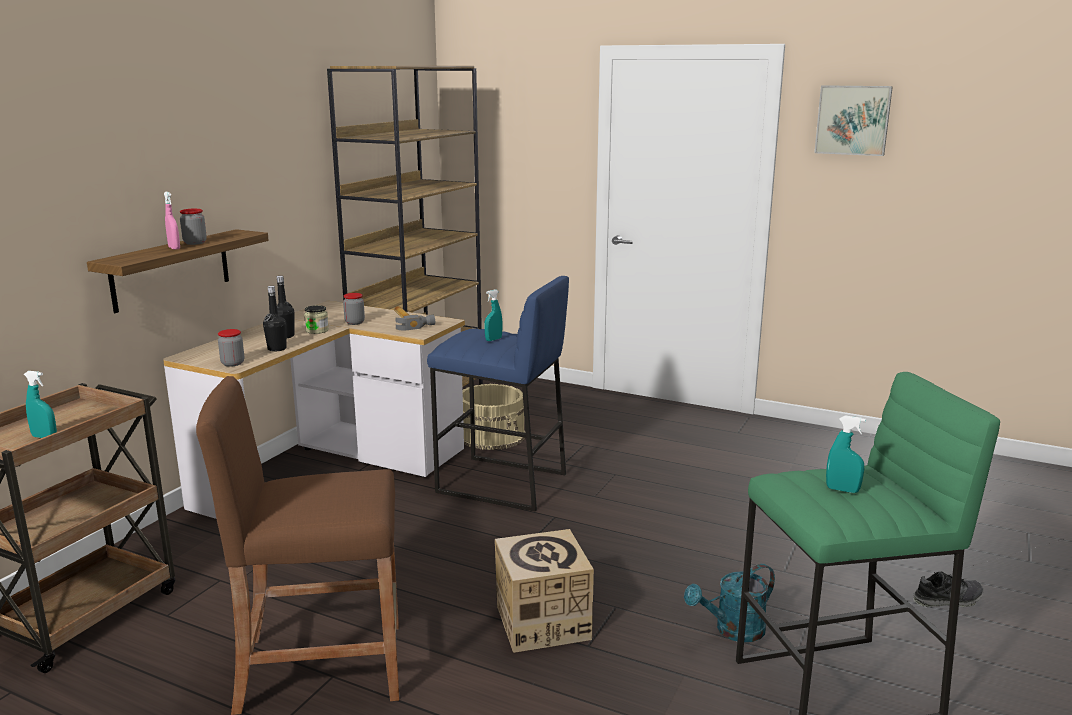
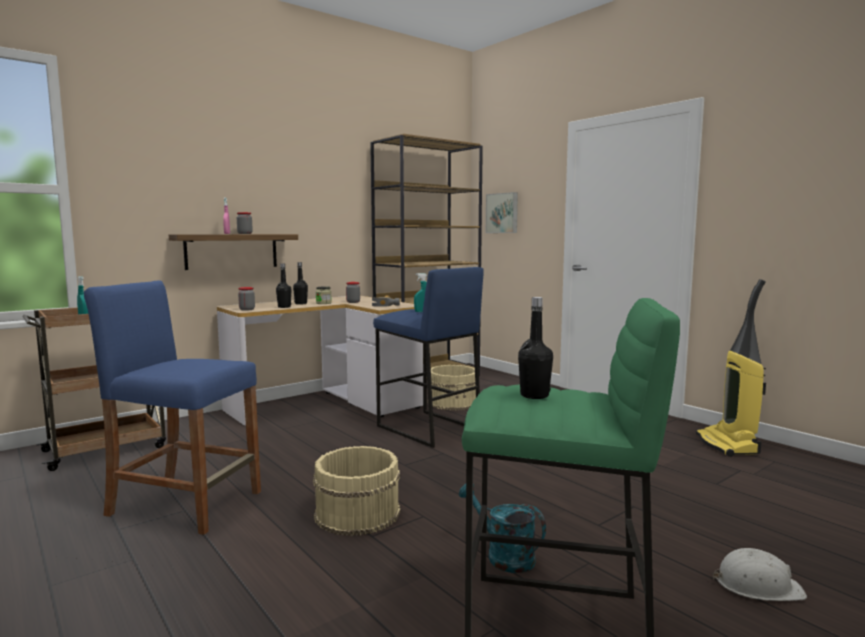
camera: 25 degrees right, 10 degrees down
brown stool [196,376,399,715] -> blue stool [84,280,261,535]
cardboard box [495,529,594,653] -> beige bucket [313,446,401,536]
turquoise watering can [684,564,775,642] -> turquoise watering can turned 45 degrees clockwise [459,484,546,573]
picture [814,85,893,156] -> picture moved to [486,192,518,233]
turquoise spray bottle [826,416,866,493] -> black bottle [518,297,553,399]
shoe [913,572,983,608] -> white hard hat [713,548,807,601]
none -> vacuum cleaner [696,279,766,457]

